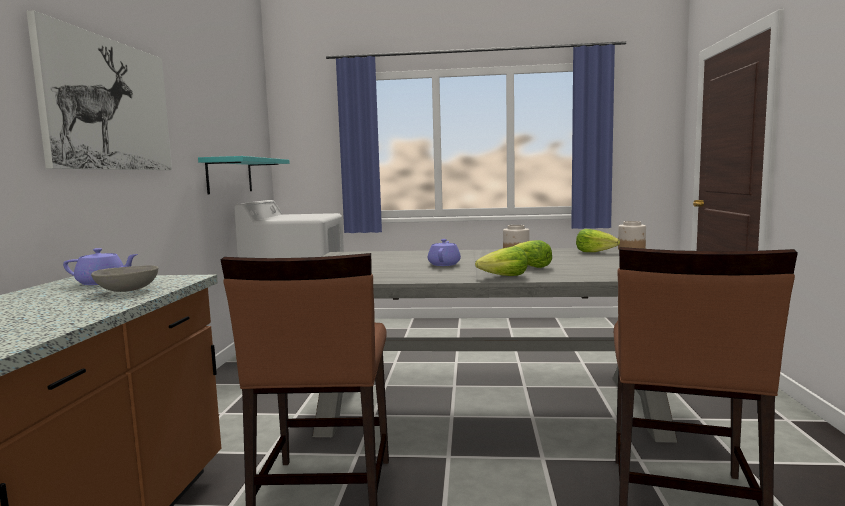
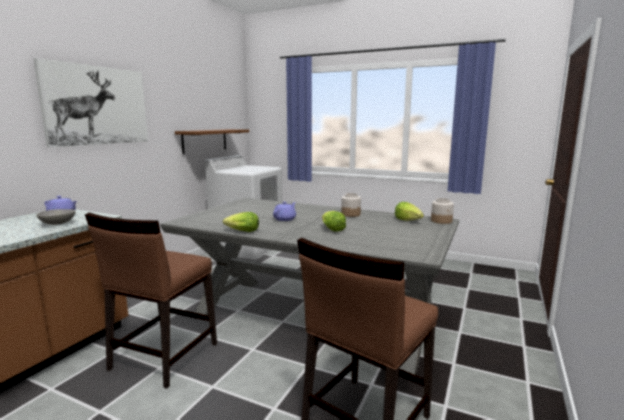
camera: 20 degrees right, 5 degrees up
turquoise shelf [198,156,290,194] -> brown shelf [175,129,249,154]
lettuce [475,246,528,276] -> lettuce moved to [223,212,259,232]

